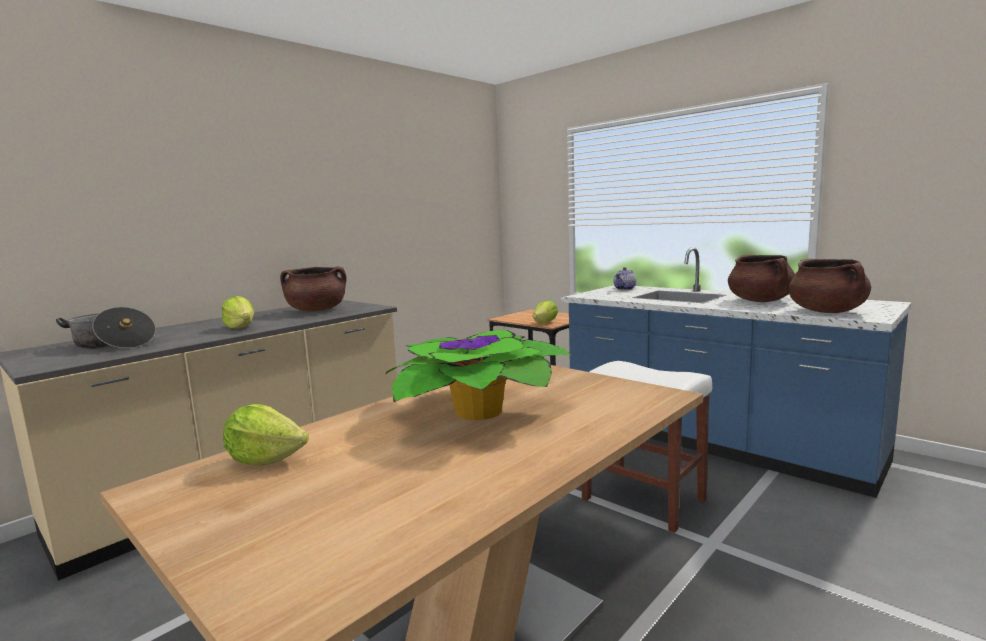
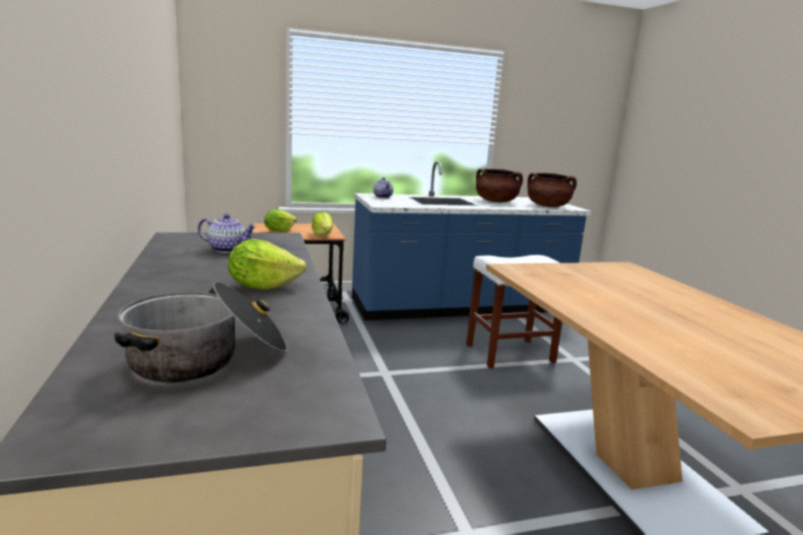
camera: 60 degrees left, 5 degrees up
lettuce [223,404,309,465] -> lettuce moved to [264,209,297,232]
brown cooking pot [280,267,347,311] -> teapot [198,214,257,253]
potted plant [385,330,573,420] -> none

